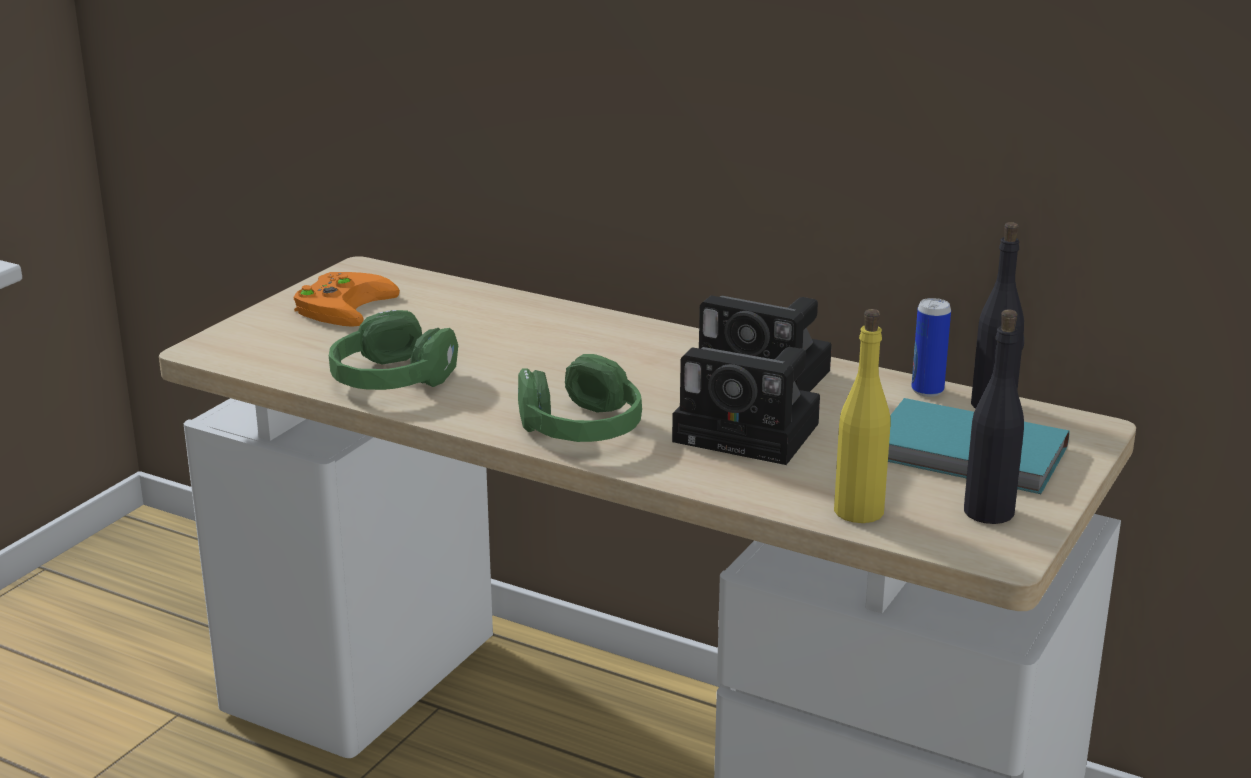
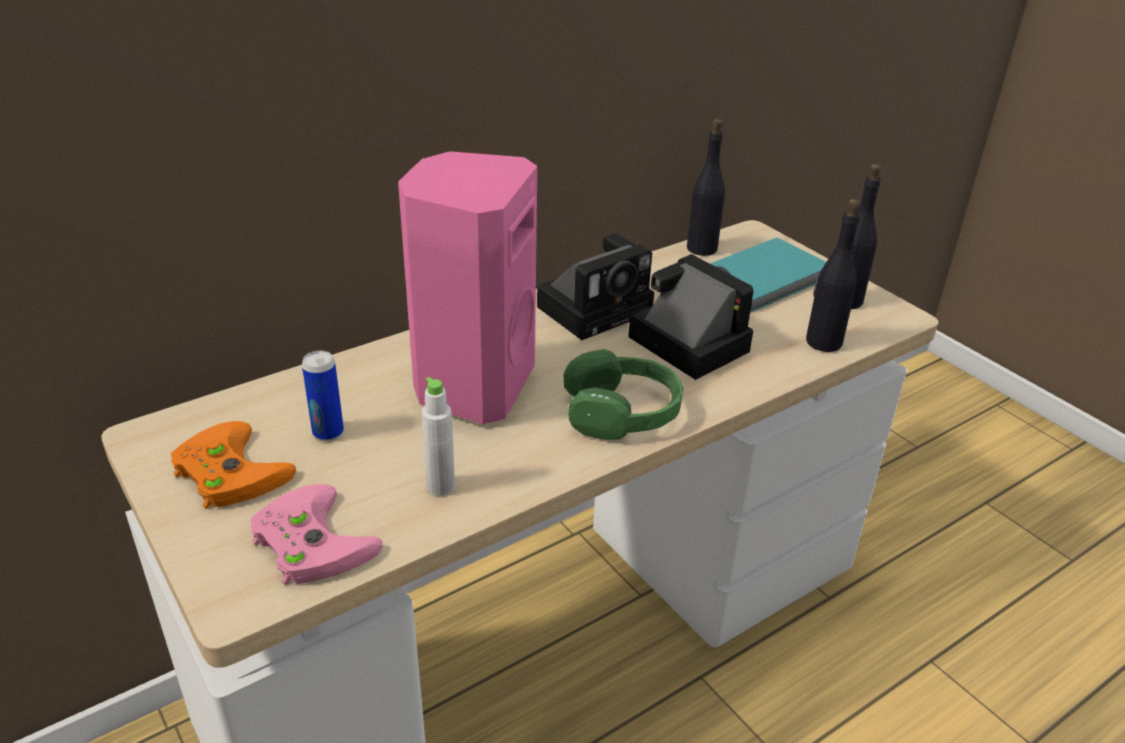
camera: 65 degrees left, 10 degrees up
green headphones [329,310,458,390] -> white bottle [422,377,455,496]
camera [672,347,820,465] -> camera turned 90 degrees counterclockwise [628,254,754,380]
yellow bottle [834,309,891,523] -> black bottle [806,199,860,352]
can [911,298,951,397] -> can moved to [302,351,344,441]
none -> pink game controller [251,484,383,585]
none -> pink speaker [398,151,537,424]

